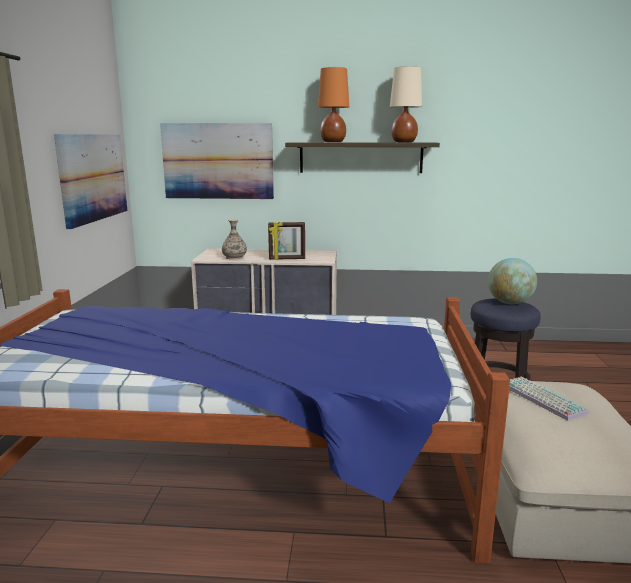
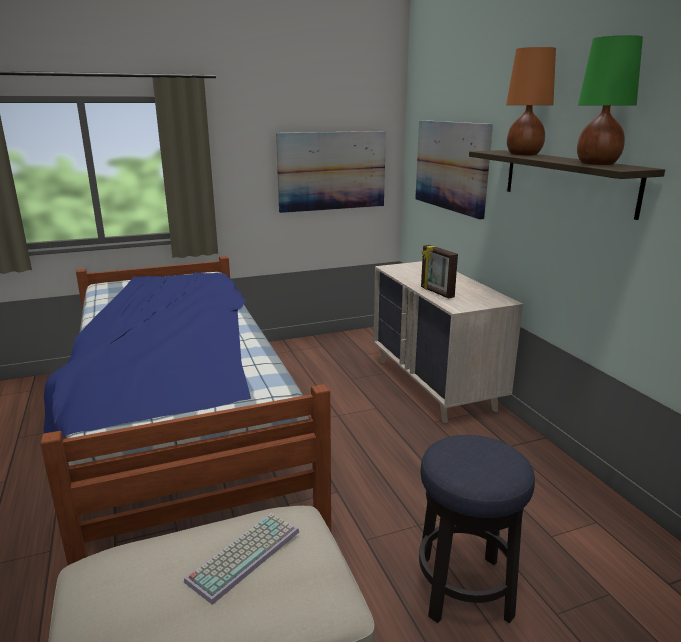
camera: 65 degrees right, 5 degrees up
vase [222,220,247,260] -> none
beige table lamp [390,66,422,142] -> green table lamp [577,35,643,165]
globe [488,258,537,304] -> none

